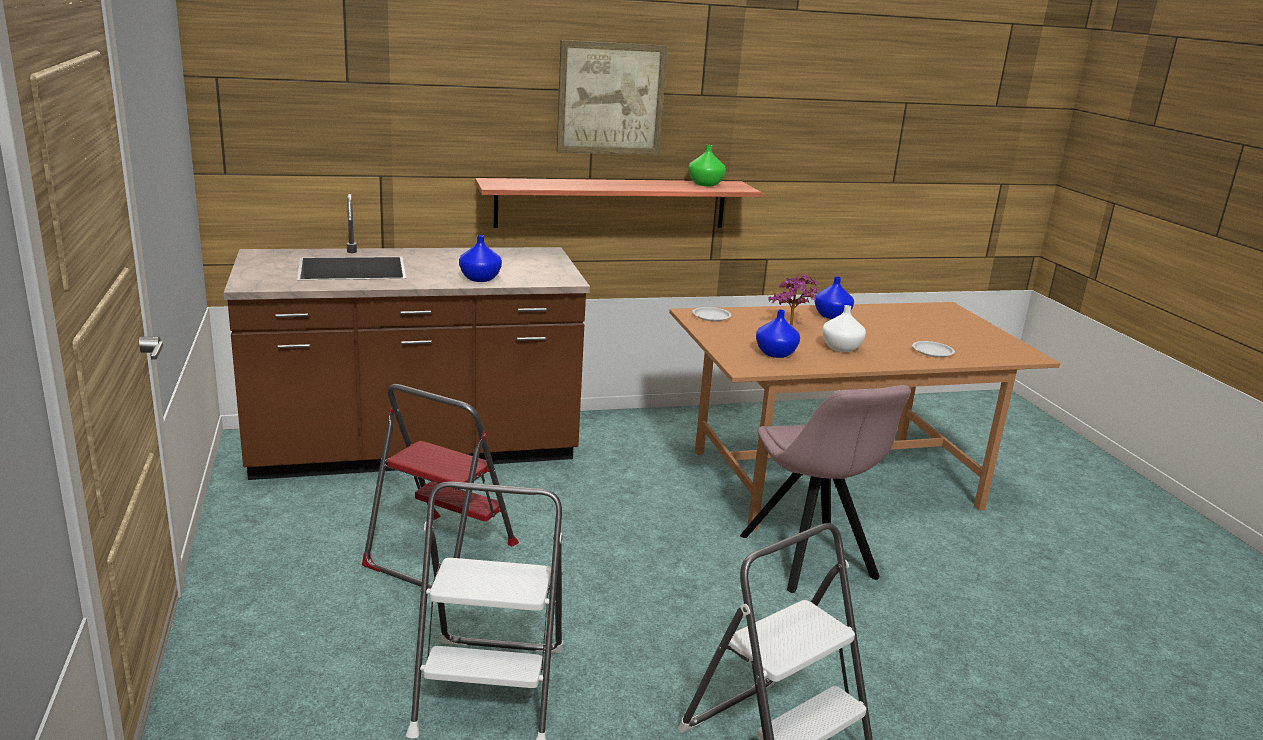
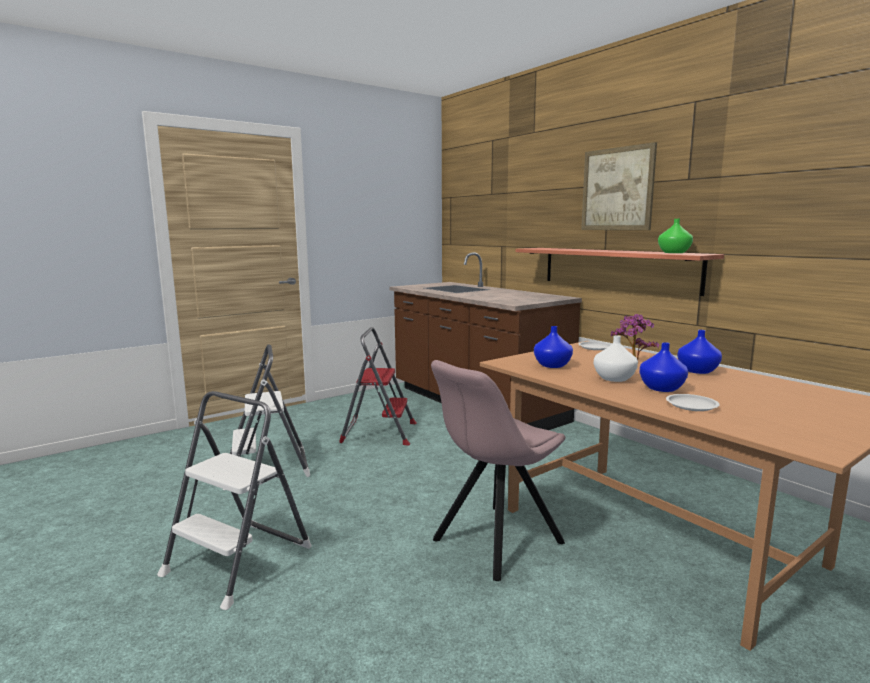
camera: 70 degrees right, 10 degrees down
blue vase [459,235,502,282] -> blue vase moved to [640,342,688,392]

